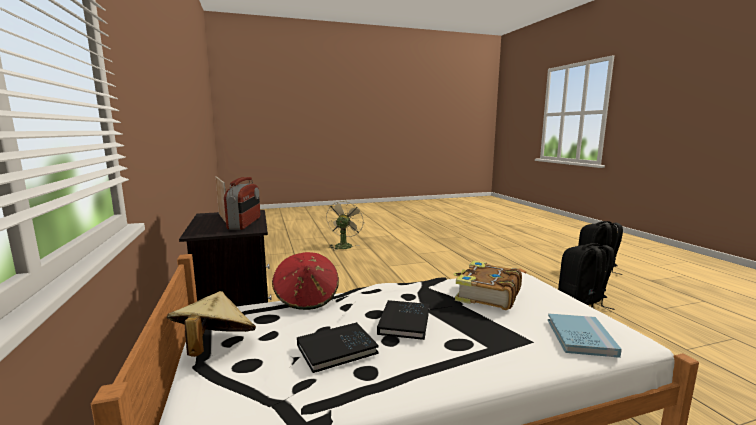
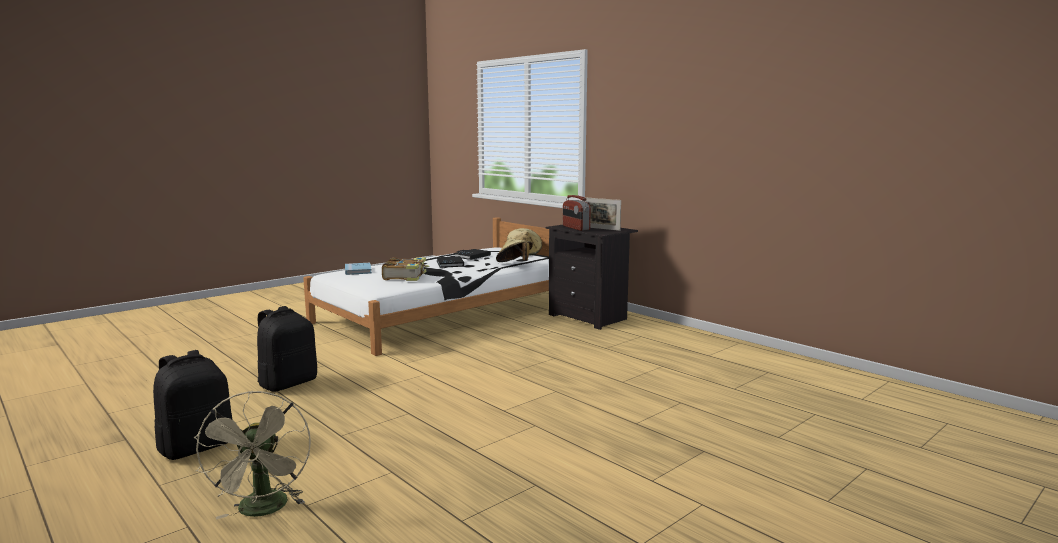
camera: 155 degrees right, 0 degrees up
red hat [272,252,339,310] -> beige hat [496,238,533,262]
beige fan [326,200,364,251] -> beige fan moved to [194,391,311,520]

